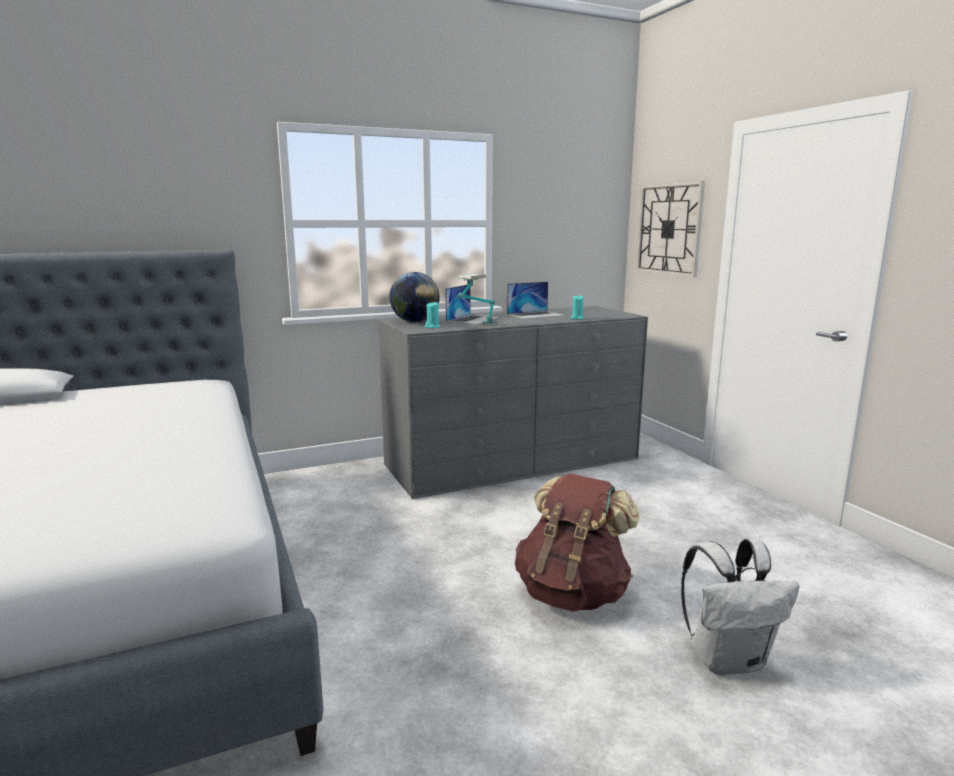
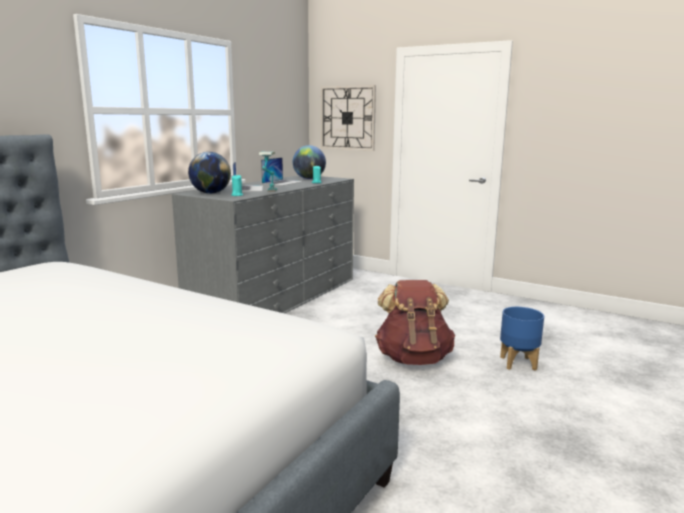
camera: 35 degrees left, 0 degrees up
white backpack [681,539,800,675] -> blue planter [500,307,544,371]
none -> globe [293,145,326,179]

